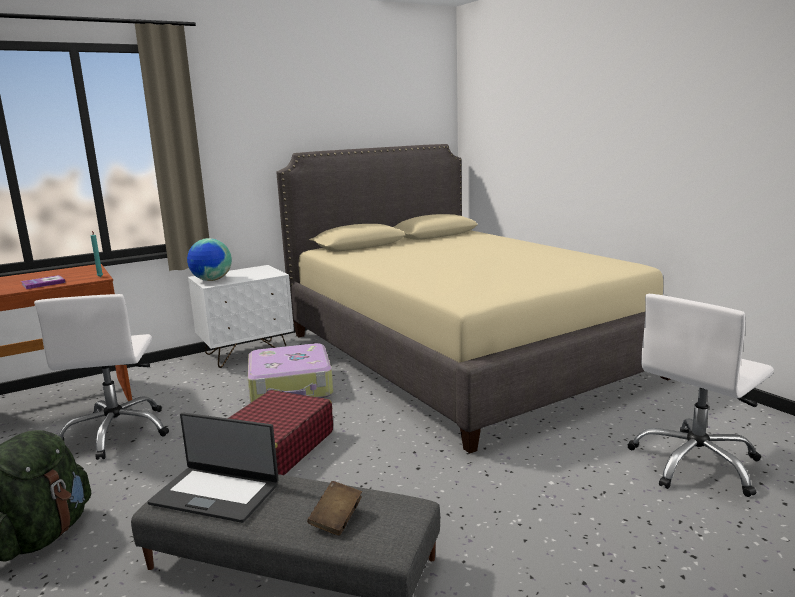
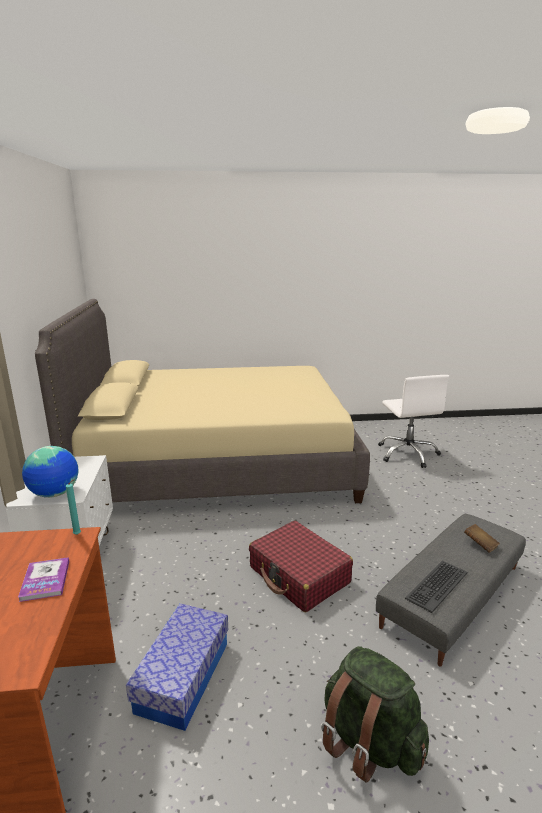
camera: 65 degrees left, 5 degrees up
white office chair [34,294,169,460] -> storage box [126,603,228,731]
laptop [148,413,279,523] -> keyboard [405,561,468,613]
suitcase [248,343,333,402] -> none

